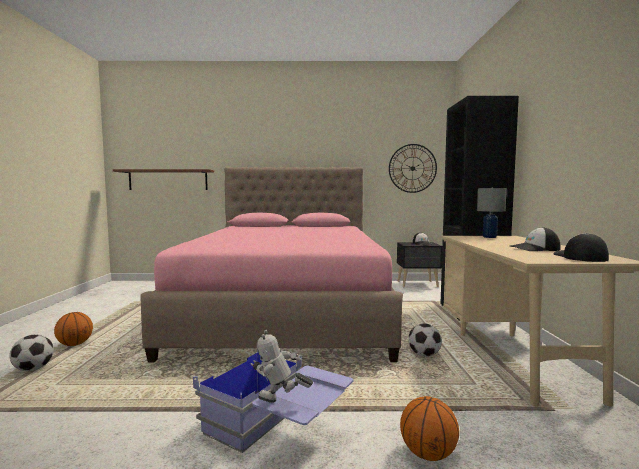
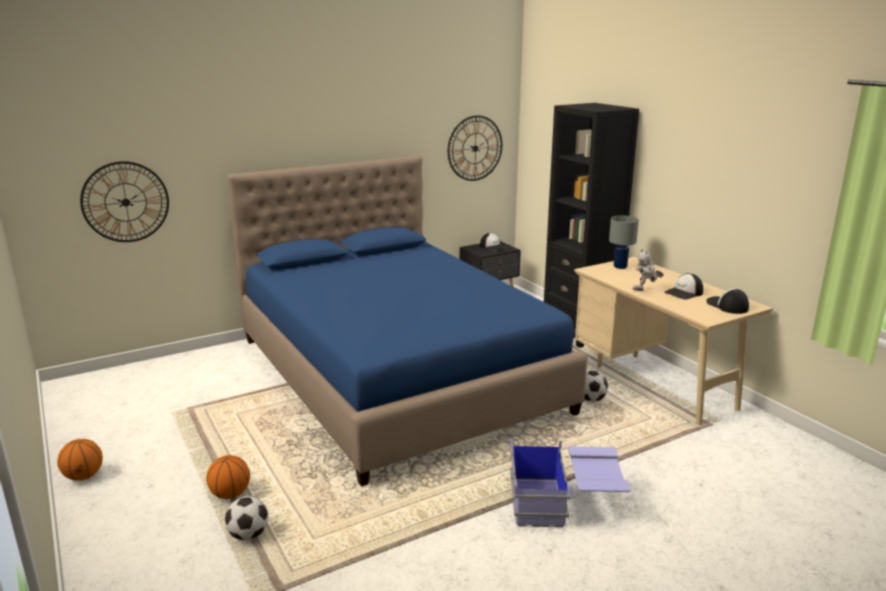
camera: 30 degrees left, 15 degrees up
brown shelf [113,169,214,190] -> wall clock [80,161,169,242]
pink bed [140,167,403,363] -> blue bed [228,156,588,486]
toy robot [251,329,313,403] -> toy robot moved to [633,249,664,290]
basketball [400,396,459,461] -> basketball moved to [57,439,103,481]

